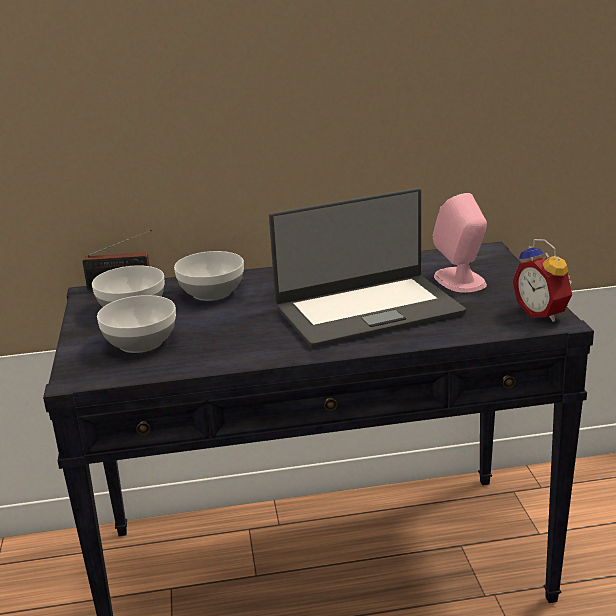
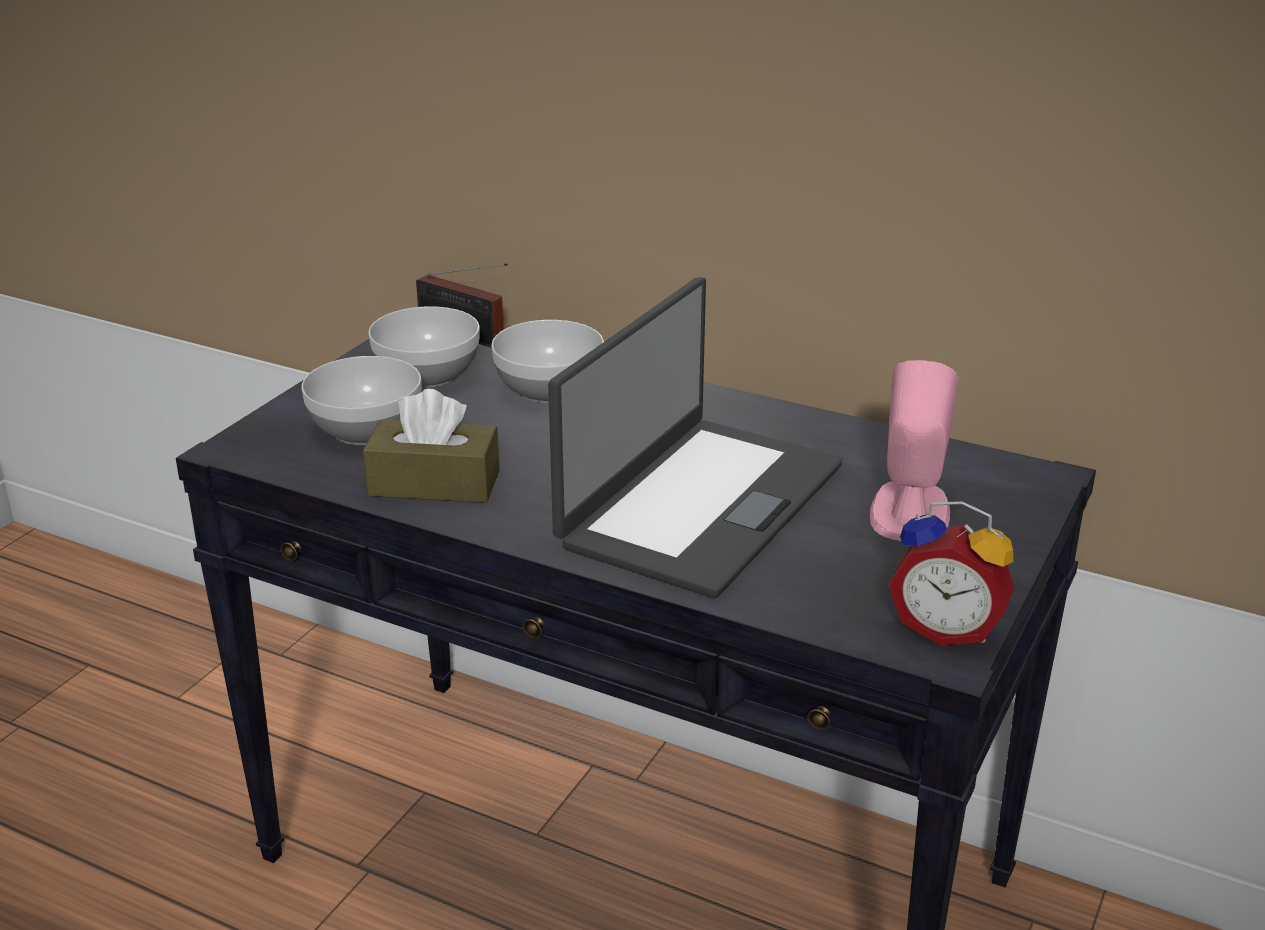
camera: 35 degrees right, 5 degrees up
laptop [269,188,466,348] -> laptop turned 75 degrees counterclockwise [548,277,842,598]
alarm clock [513,239,572,322] -> alarm clock turned 75 degrees counterclockwise [889,501,1014,646]
none -> brown tissue box [363,389,499,503]

